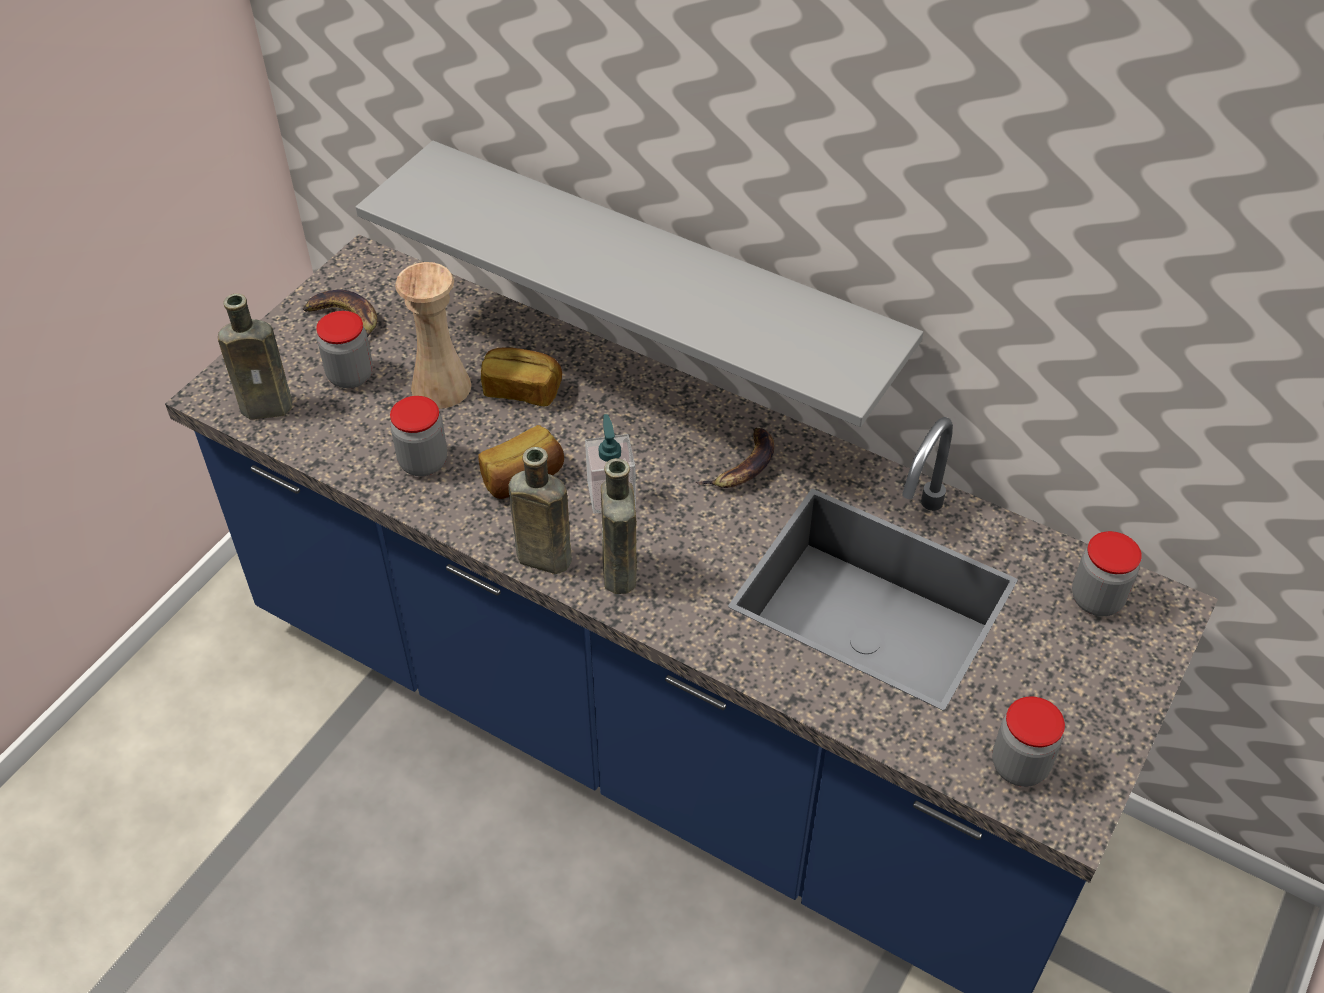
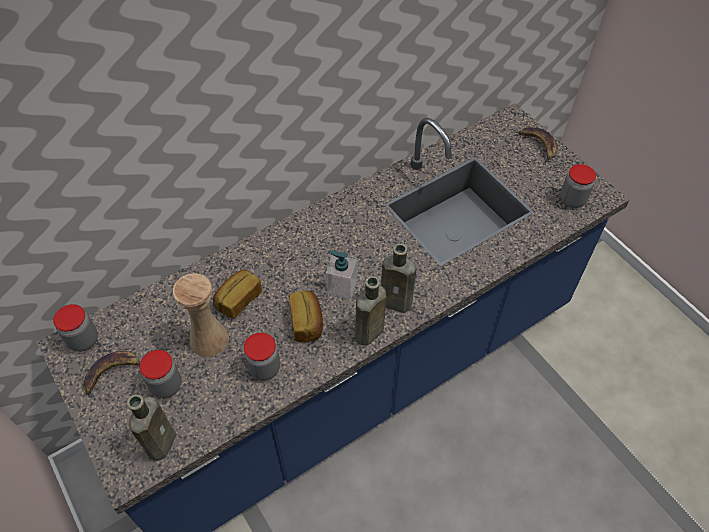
camera: 65 degrees left, 5 degrees up
grey shelf [356,141,923,427] -> none
banana [696,428,774,488] -> banana moved to [518,127,557,165]
jar [1072,531,1142,616] -> jar moved to [53,304,98,352]

